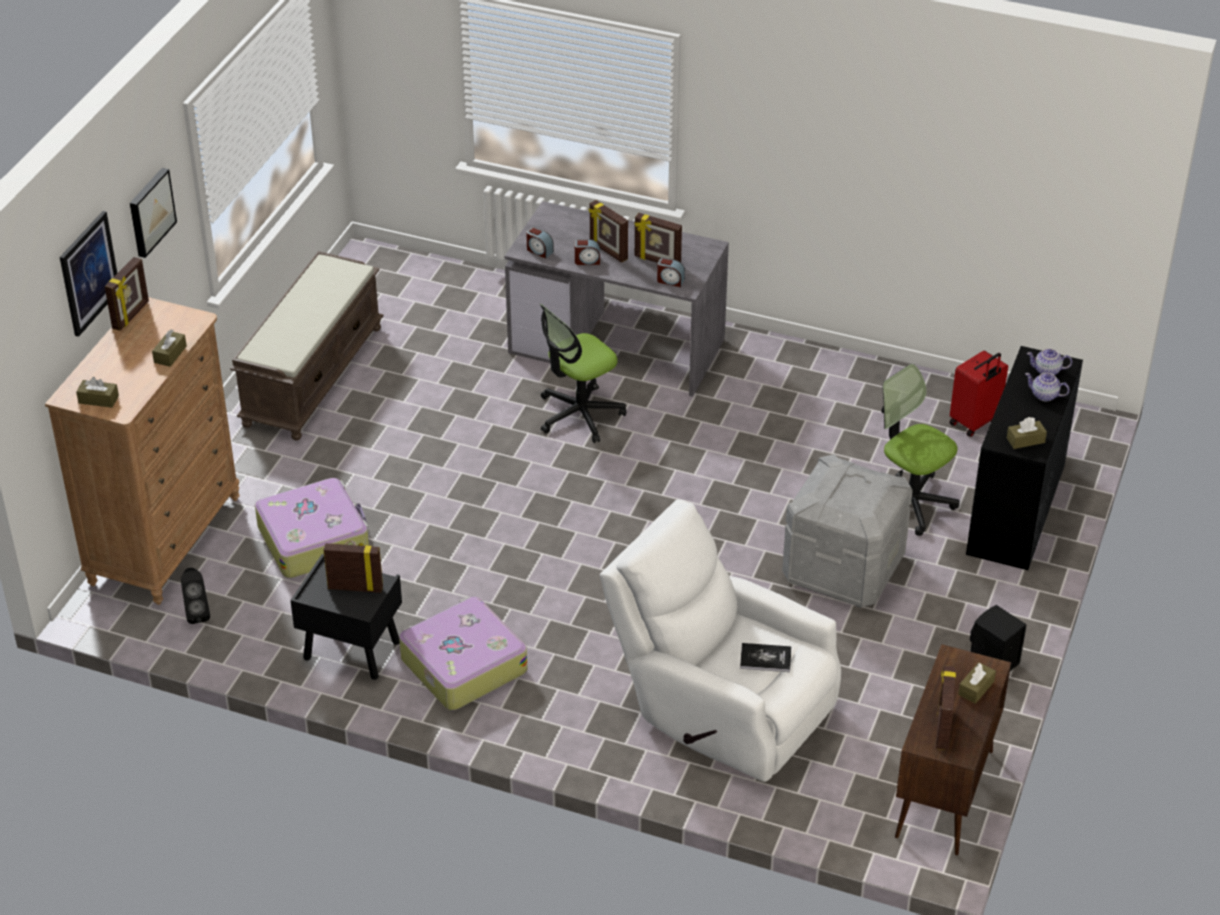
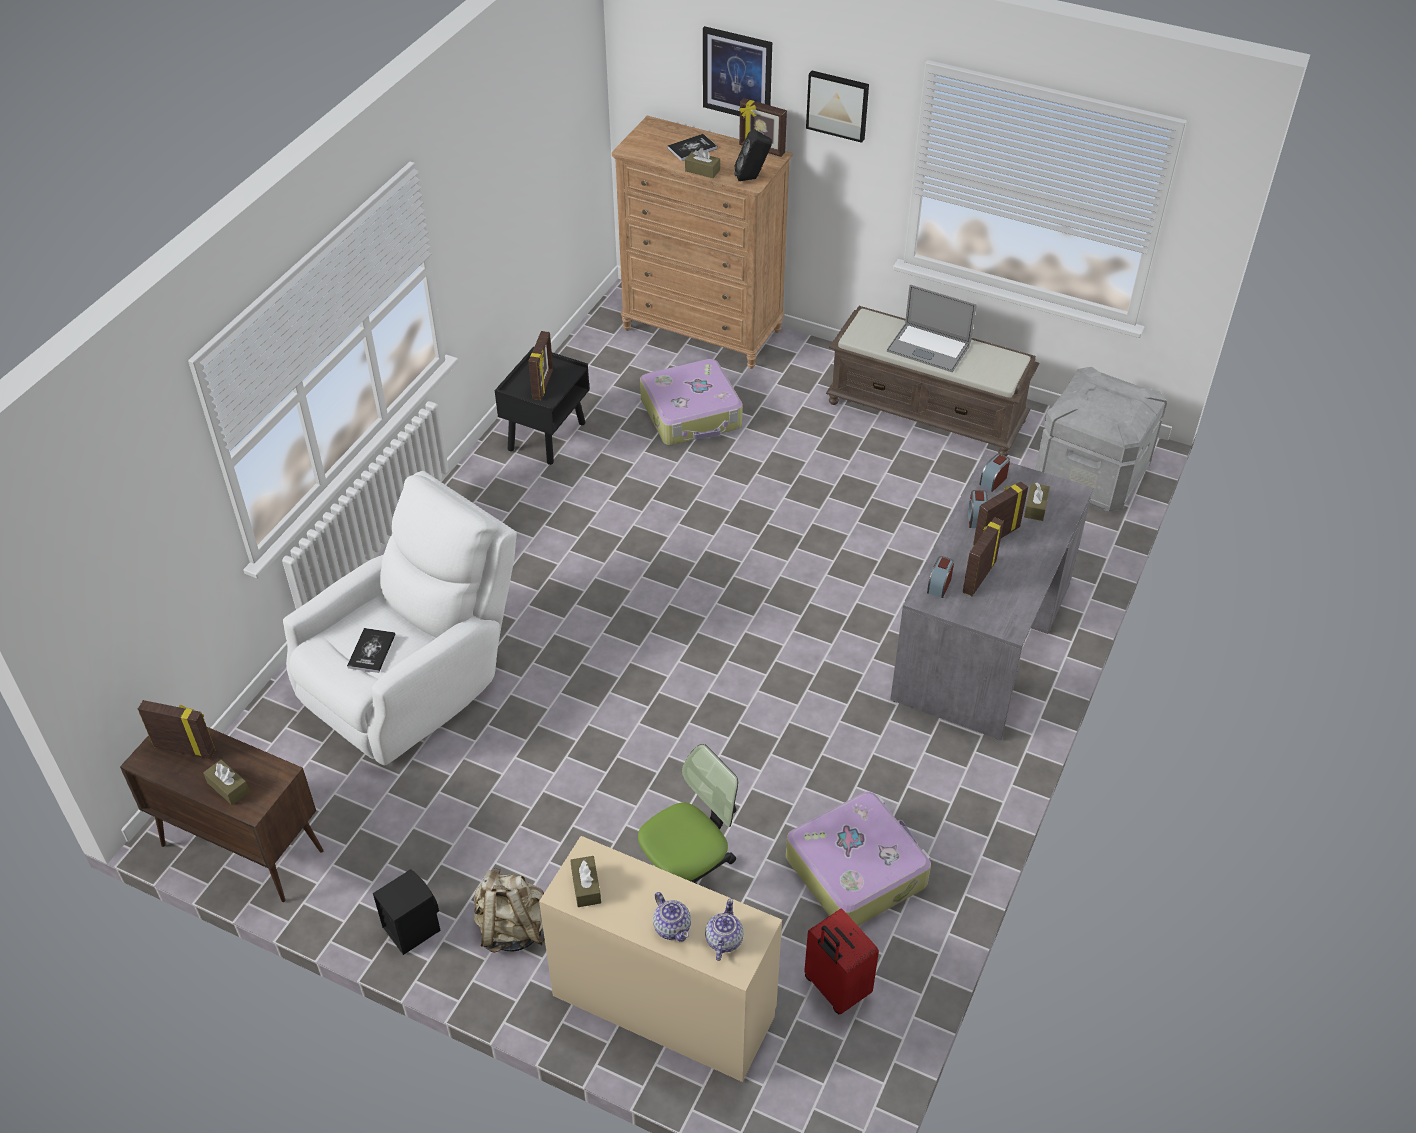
camera: 95 degrees right, 5 degrees up
brown tissue box [76,377,119,408] -> brown tissue box moved to [1024,483,1050,521]
black speaker [181,568,210,624] -> black speaker moved to [734,129,772,181]
suitcase [399,597,527,710] -> suitcase moved to [786,792,931,926]
office chair [540,303,626,443] -> none
grey storage box [782,454,913,607] -> grey storage box moved to [1035,367,1167,511]
black desk [966,346,1083,570] -> beige desk [539,836,782,1082]
teapot [1025,373,1069,401] -> teapot turned 120 degrees clockwise [653,892,691,942]
none -> beige backpack [474,868,545,953]
none -> book [667,134,717,161]
none -> laptop [887,285,977,372]

